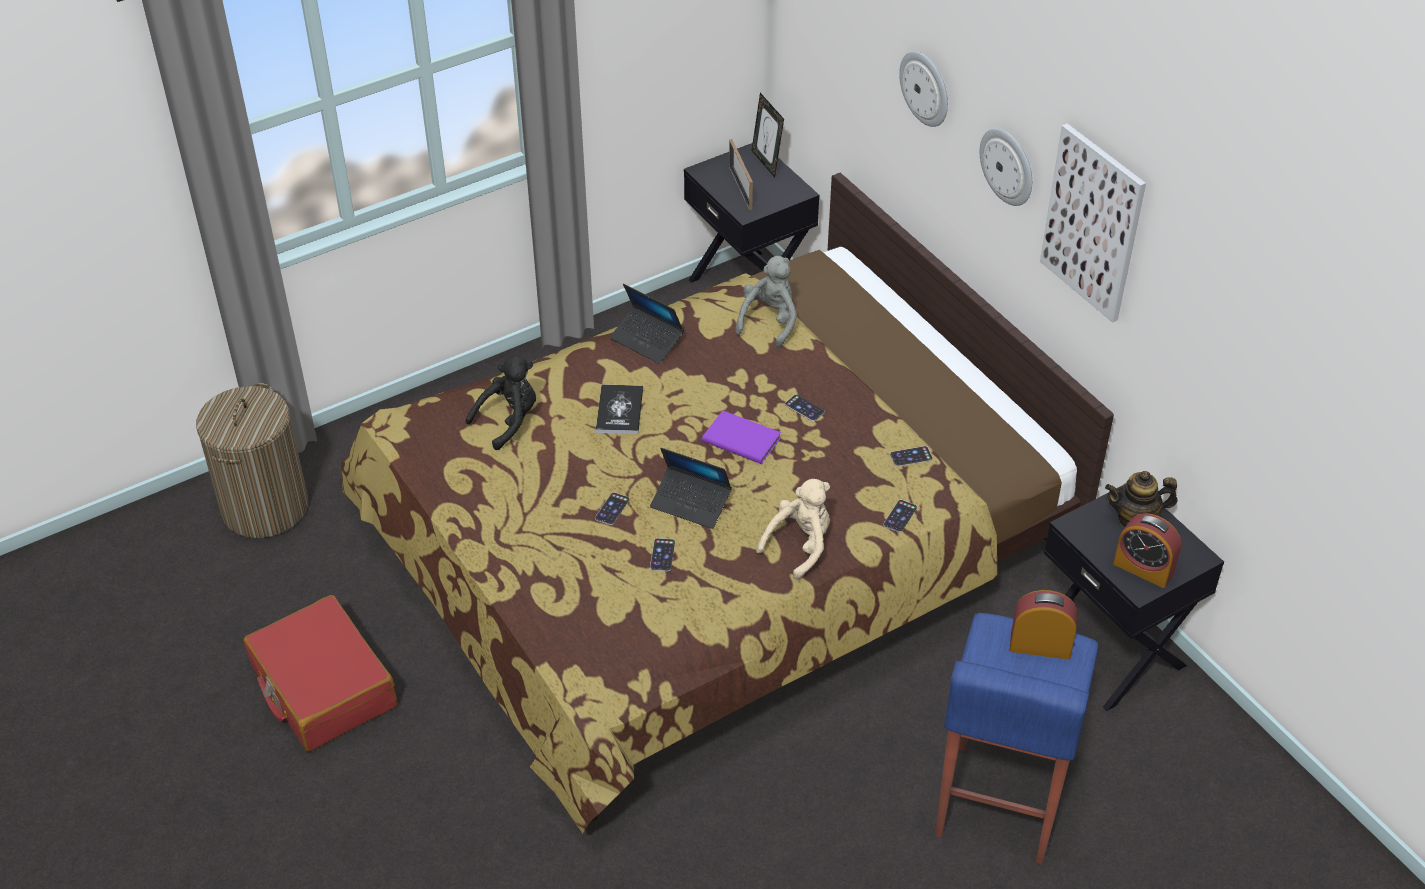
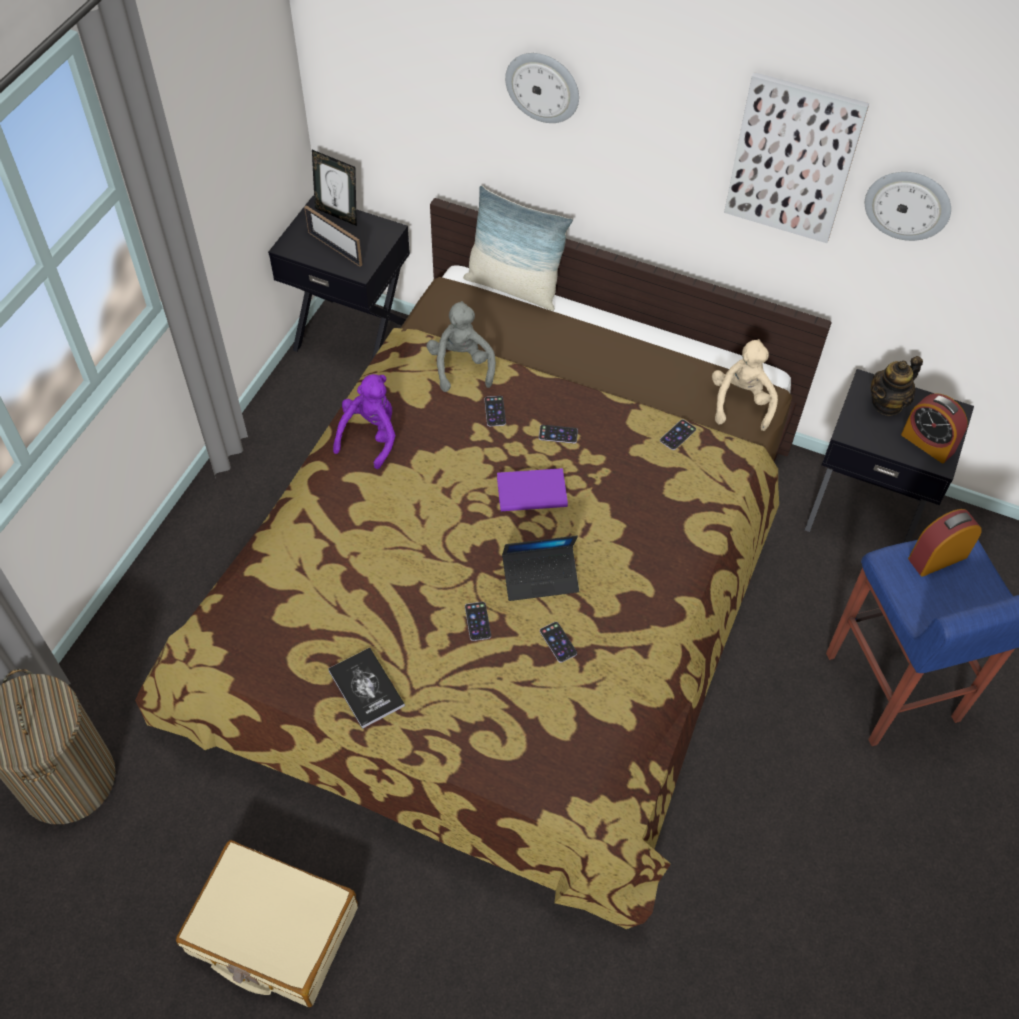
camera: 35 degrees left, 10 degrees up
red suitcase [243,595,397,752] -> beige suitcase [176,840,358,1007]
black plush toy [465,356,536,450] -> none
book [596,384,643,434] -> book moved to [328,647,405,729]
laptop [610,284,684,364] -> purple plush toy [333,374,396,469]
beige plush toy [756,479,830,580] -> beige plush toy moved to [712,339,778,431]
phone [883,500,917,532] -> phone moved to [484,396,506,426]
wall clock [980,128,1032,206] -> wall clock moved to [865,172,951,241]
alarm clock [1113,513,1181,588] -> alarm clock turned 45 degrees clockwise [901,393,968,463]
none -> pillow [463,185,573,311]

